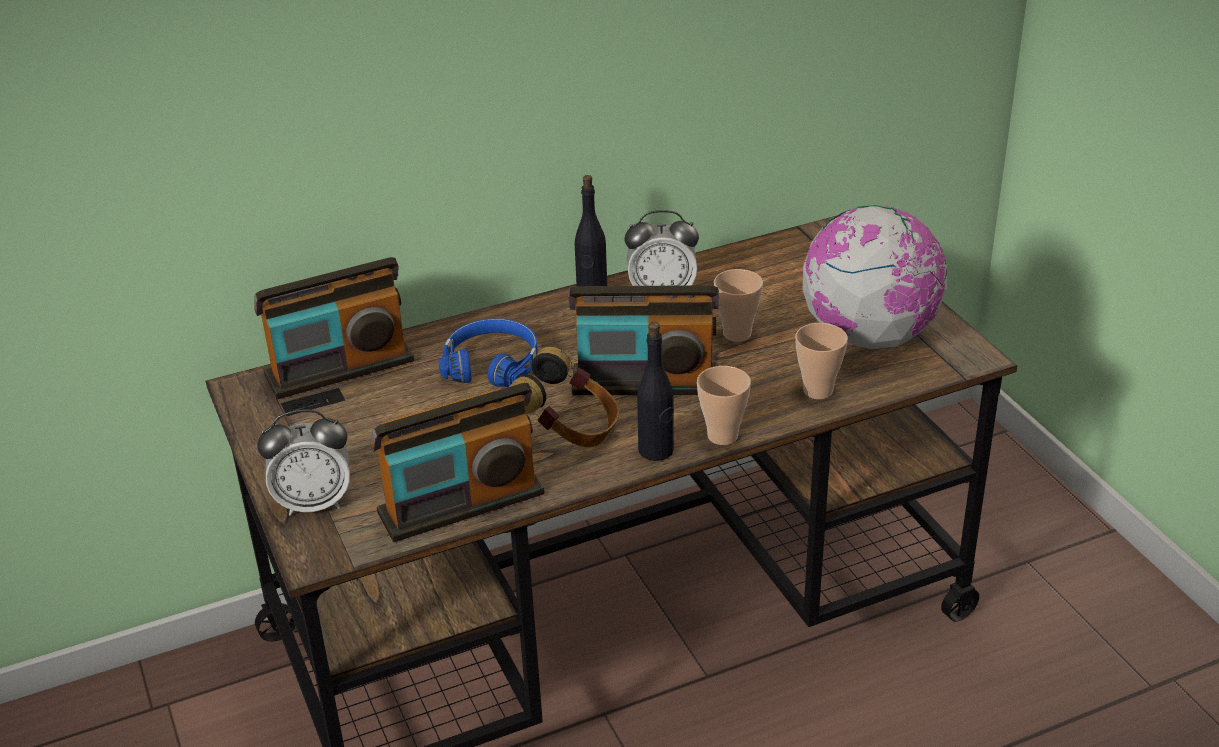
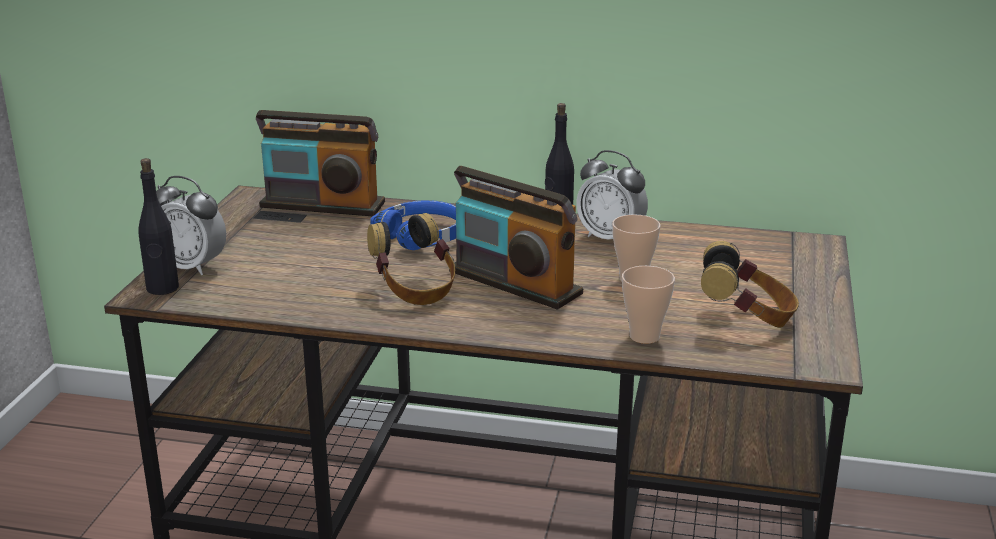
camera: 35 degrees right, 10 degrees down
radio [371,383,544,542] -> none
black bottle [637,322,674,461] -> black bottle moved to [138,158,179,295]
cup [697,366,751,445] -> none
globe [803,205,947,349] -> headphones [701,241,799,328]

